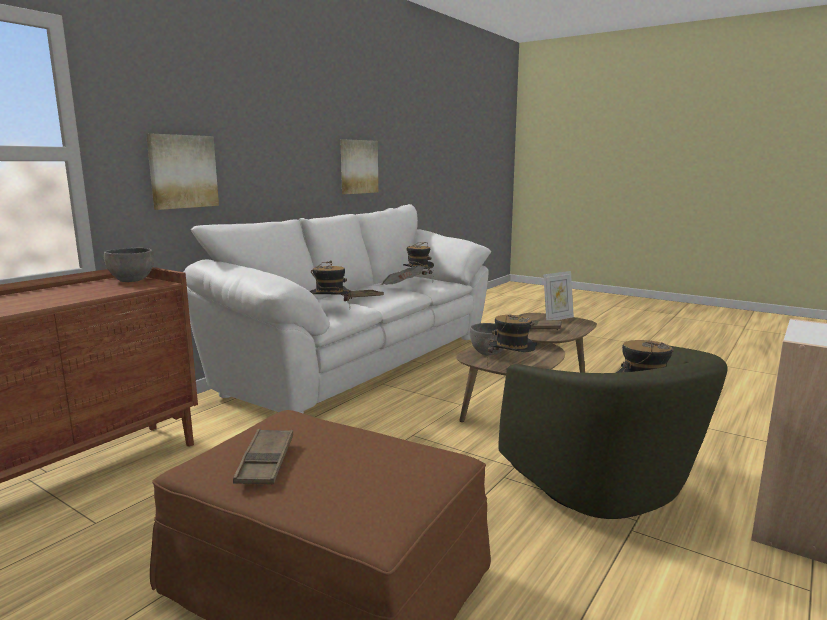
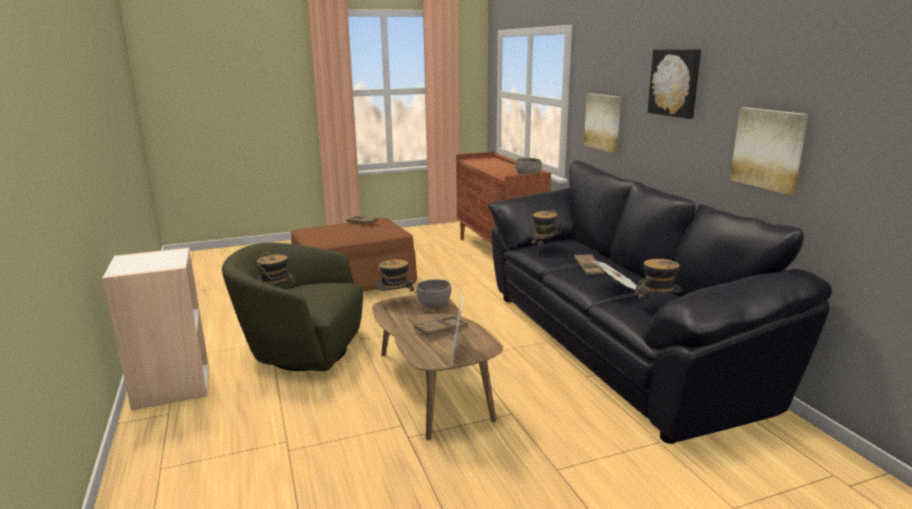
camera: 125 degrees right, 5 degrees up
white sofa [184,204,491,414] -> black sofa [488,160,832,444]
none -> picture [647,49,701,119]

